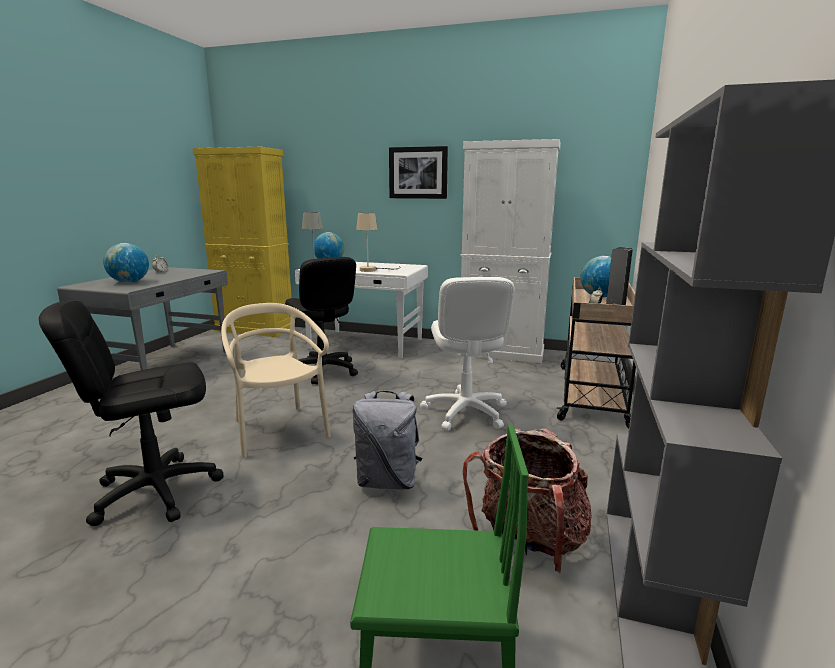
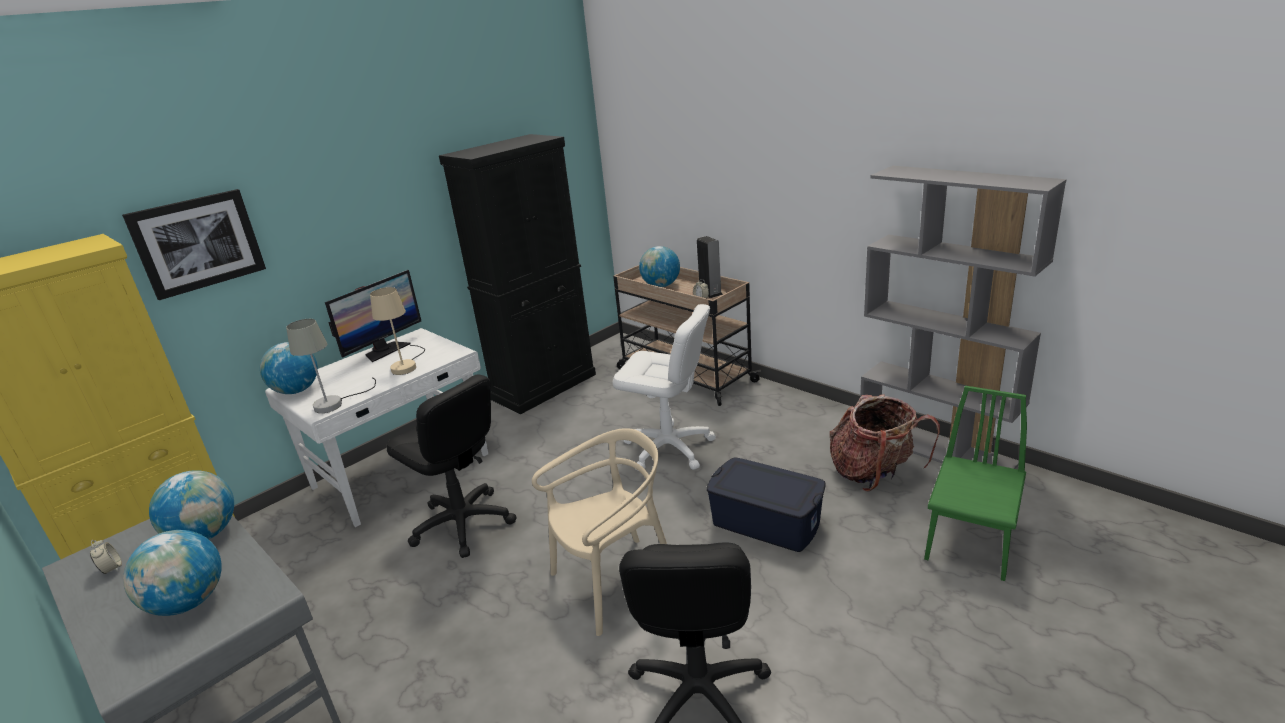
camera: 60 degrees left, 10 degrees up
beige chair [221,303,331,458] -> beige chair turned 150 degrees clockwise [532,428,667,636]
black office chair [285,257,358,384] -> black office chair turned 45 degrees clockwise [387,374,516,558]
grey backpack [352,391,422,490] -> blue storage box [707,457,826,552]
picture [389,146,448,199] -> picture moved to [122,189,266,300]
white cabinet [458,139,561,363] -> black cabinet [439,134,596,415]
none -> globe [149,470,234,539]
none -> monitor [325,270,421,362]

